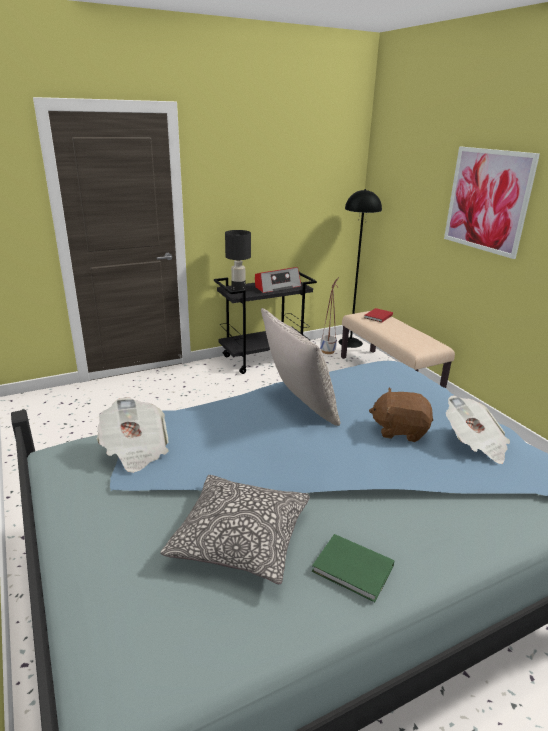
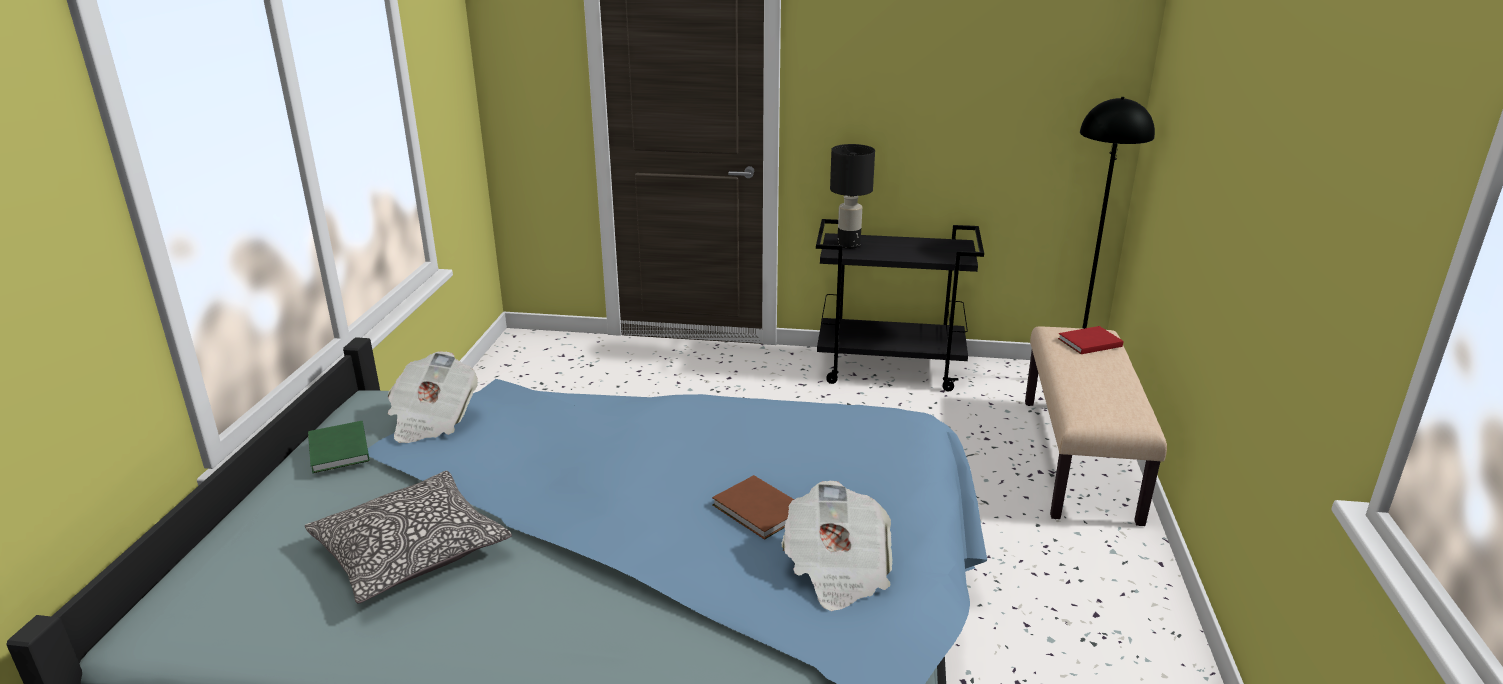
camera: 35 degrees right, 0 degrees up
radio [255,267,301,293] -> none
grey pillow [261,308,340,426] -> none
green book [312,534,395,602] -> green book moved to [308,421,370,473]
planter [320,277,339,354] -> none
brown plush toy [369,388,433,442] -> brown book [712,475,794,540]
picture [444,147,540,259] -> none

